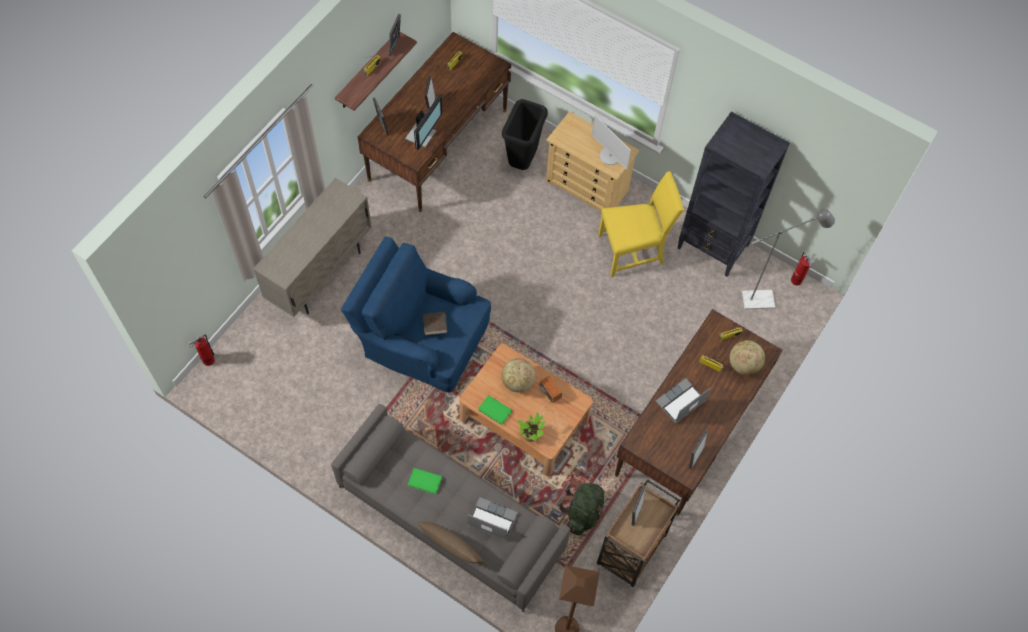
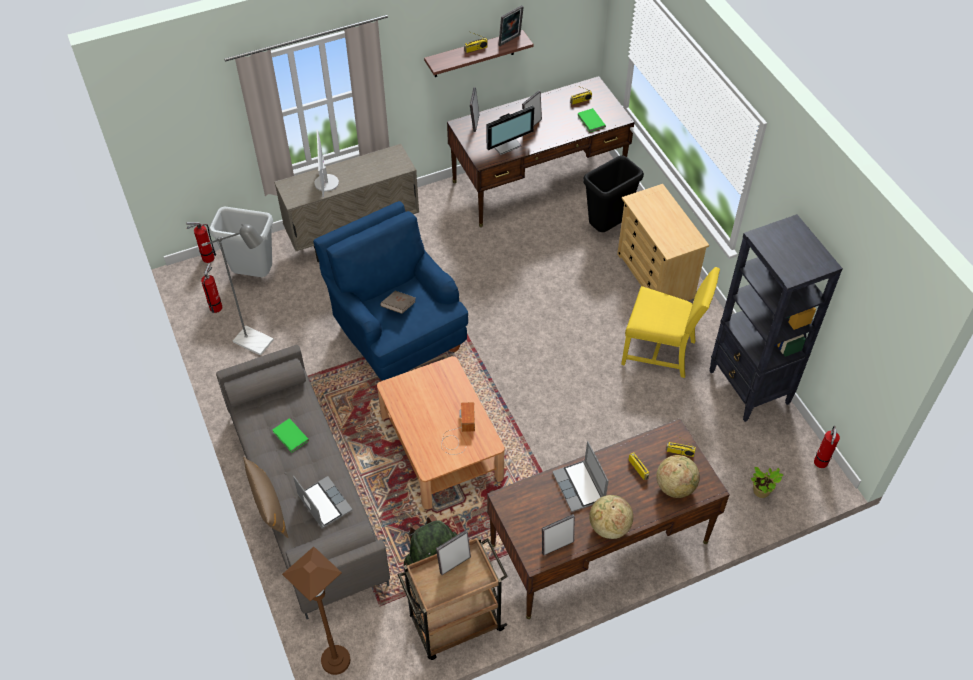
camera: 35 degrees right, 10 degrees down
green book [478,395,512,425] -> green book moved to [577,108,606,132]
globe [501,358,536,392] -> globe moved to [589,495,633,539]
potted plant [518,412,545,442] -> potted plant moved to [751,467,783,498]
monitor [592,115,631,170] -> monitor moved to [314,130,339,197]
laptop [656,378,711,424] -> laptop turned 105 degrees counterclockwise [552,441,609,512]
grey floor lamp [742,209,835,310] -> grey floor lamp moved to [202,224,274,356]
none -> fire extinguisher [201,263,222,313]
none -> grey trash can [209,207,273,277]

